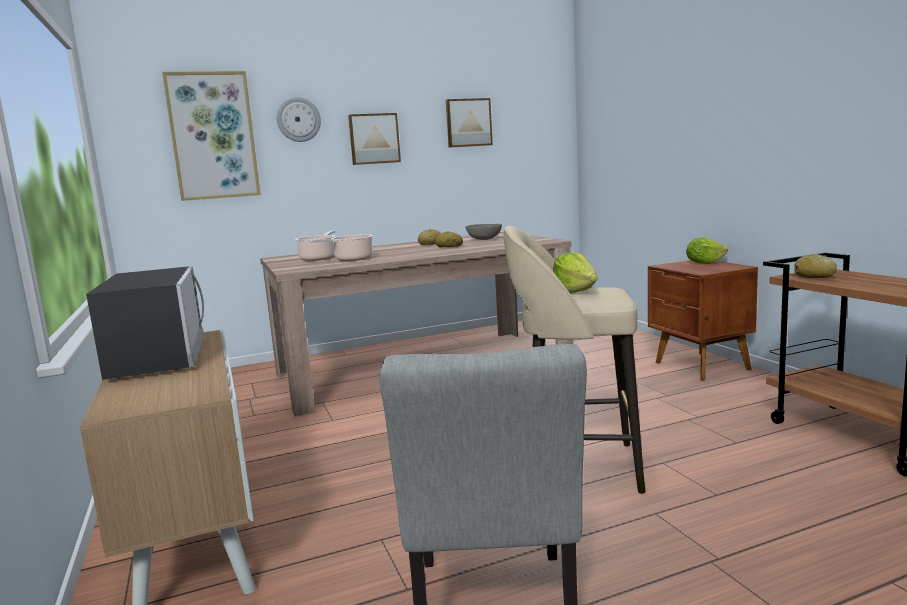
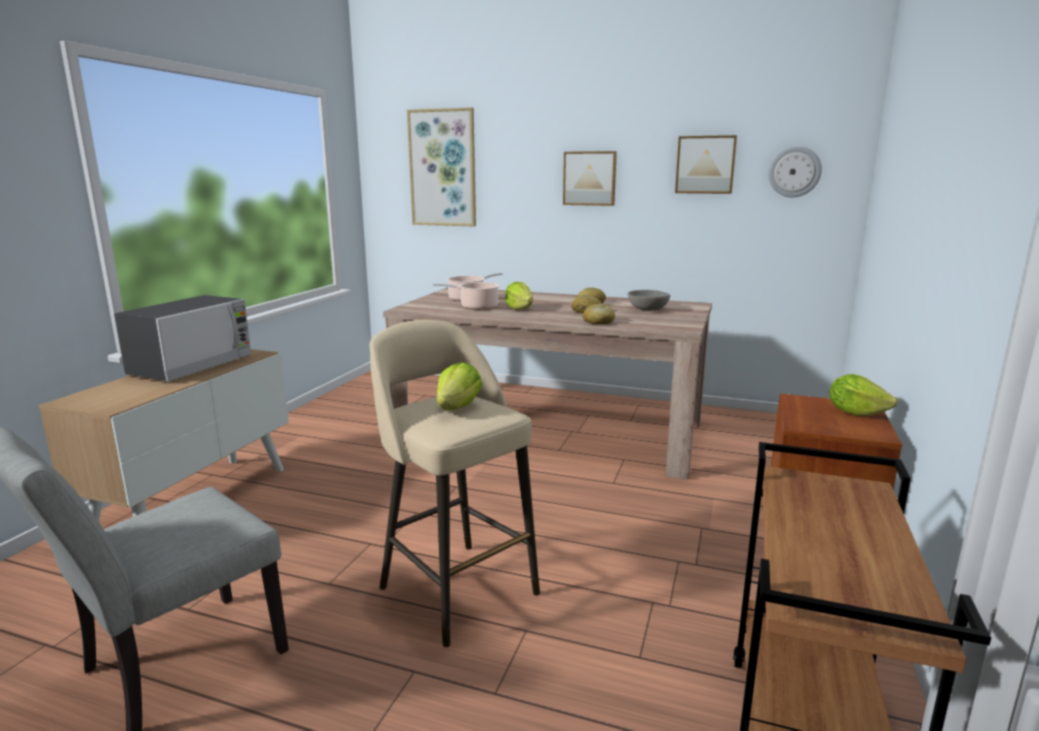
camera: 40 degrees right, 5 degrees up
wall clock [277,97,321,142] -> wall clock moved to [769,146,822,197]
bread [794,254,837,278] -> bread moved to [583,303,615,324]
none -> lettuce [505,282,533,310]

